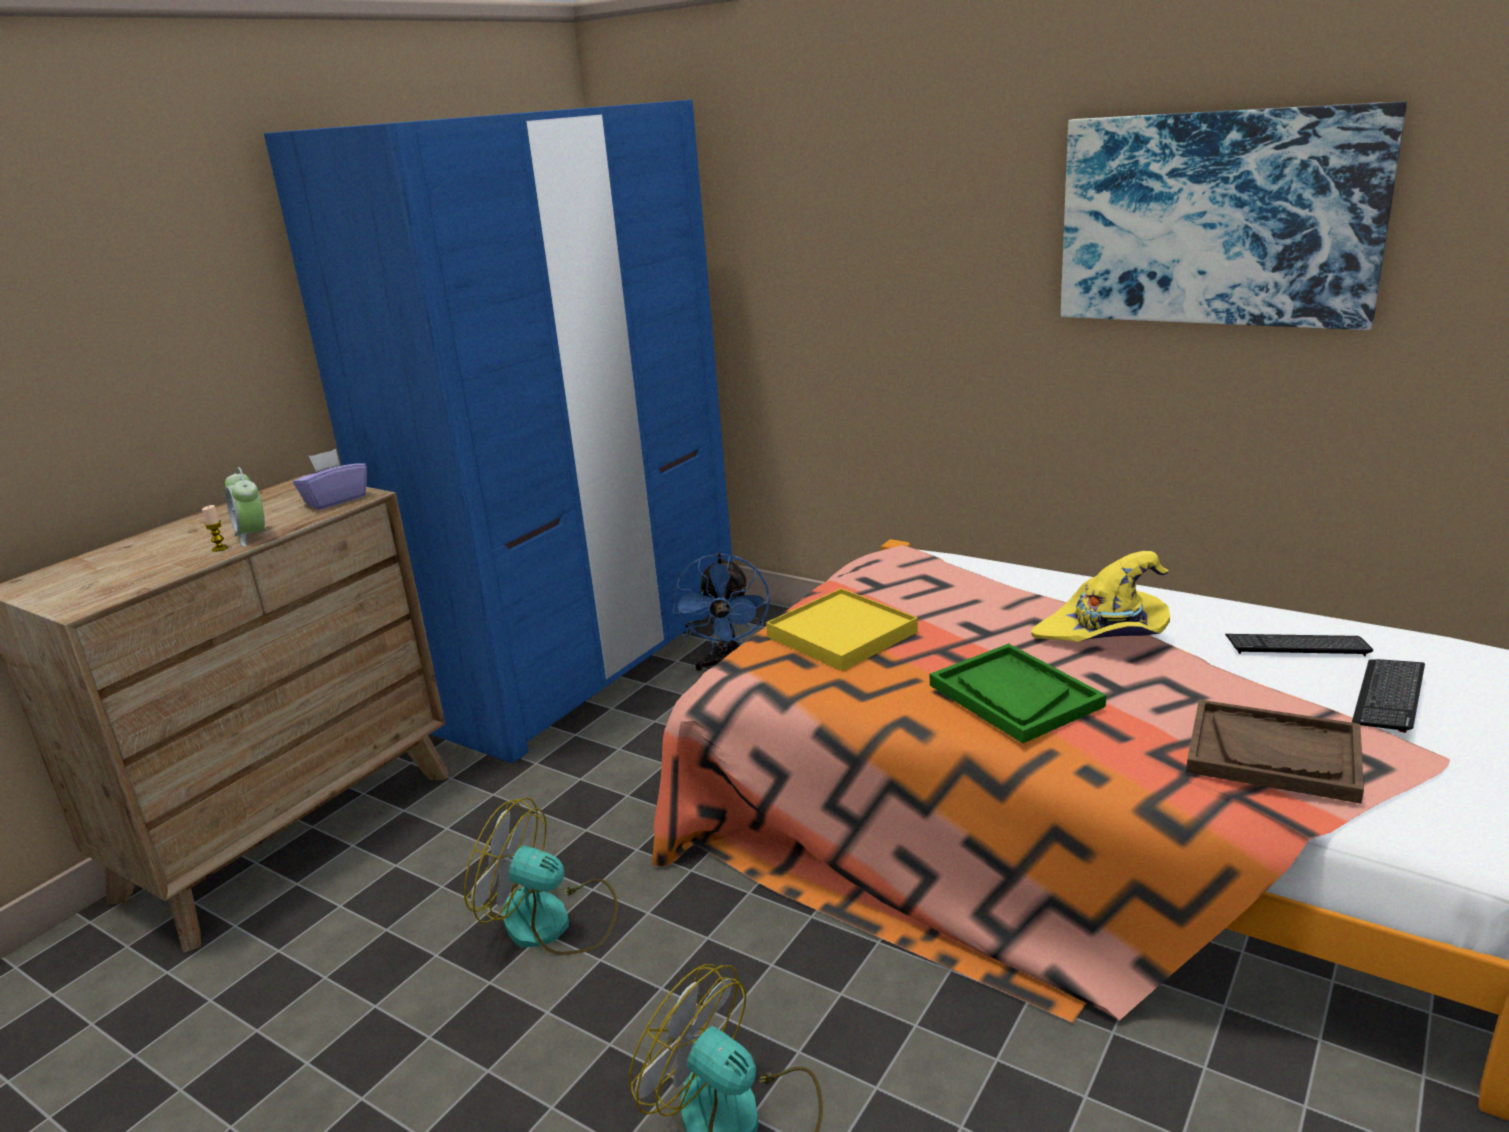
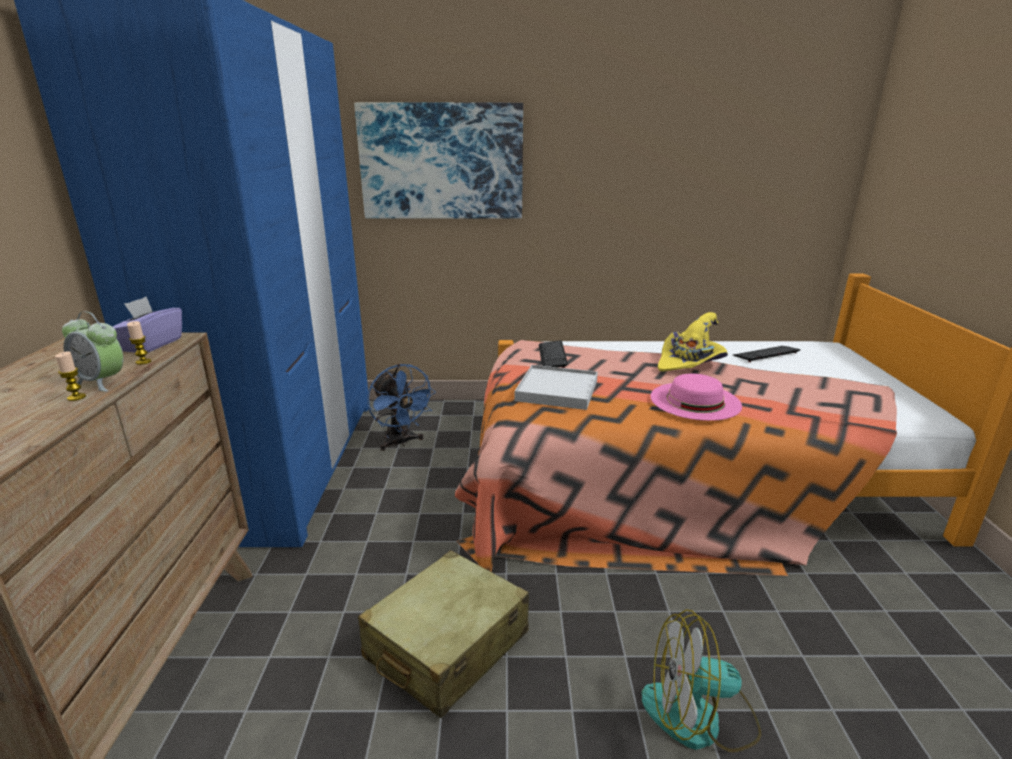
camera: 35 degrees left, 0 degrees up
fan [464,797,618,955] -> beige suitcase [358,550,529,718]
yellow tray [766,588,918,671] -> white tray [515,365,598,410]
green tray [930,643,1106,743] -> pink hat [650,374,742,421]
picture [1061,101,1407,330] -> picture moved to [354,103,523,219]
brown tray [1186,700,1364,804] -> none
keyboard [1352,659,1425,733] -> keyboard moved to [539,340,568,368]
none -> candle [127,321,151,365]

